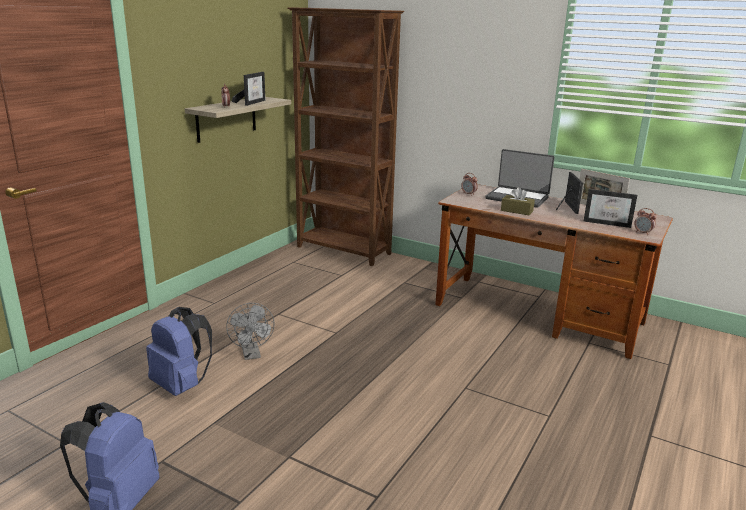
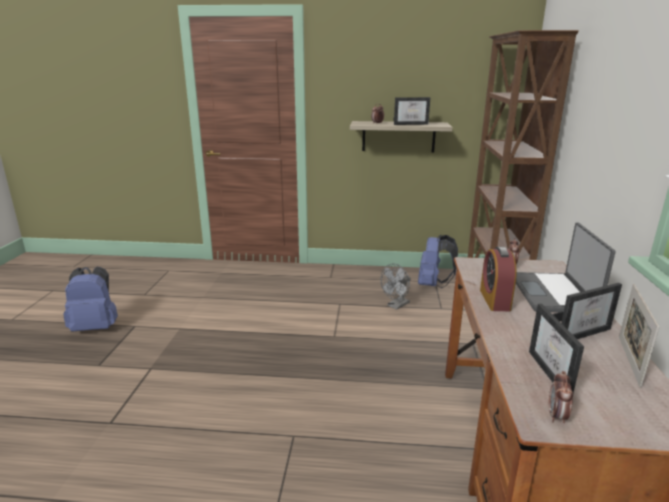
camera: 65 degrees right, 0 degrees up
blue backpack [146,307,212,396] -> blue backpack moved to [418,235,458,288]
grey fan [226,303,274,360] -> grey fan moved to [380,264,411,310]
brown tissue box [501,187,535,215] -> alarm clock [480,247,517,311]

